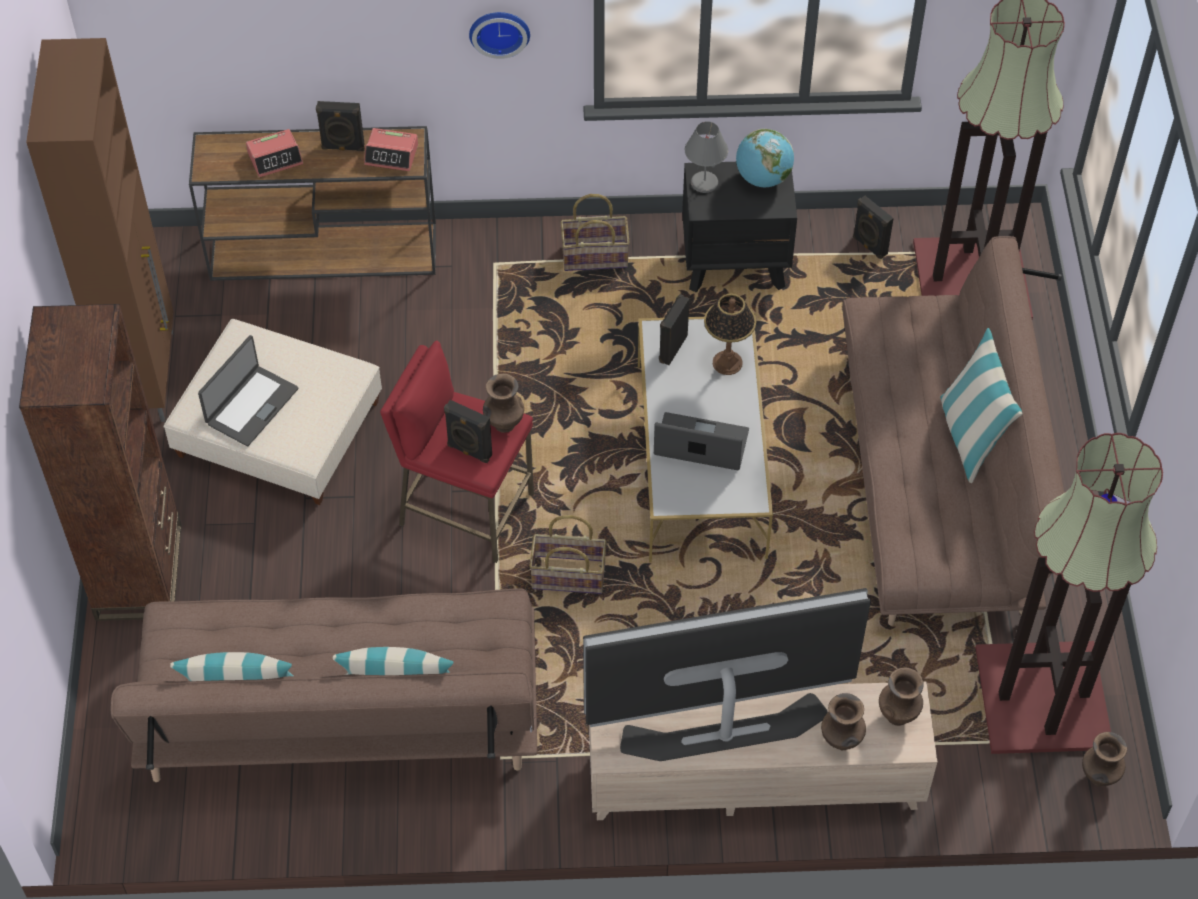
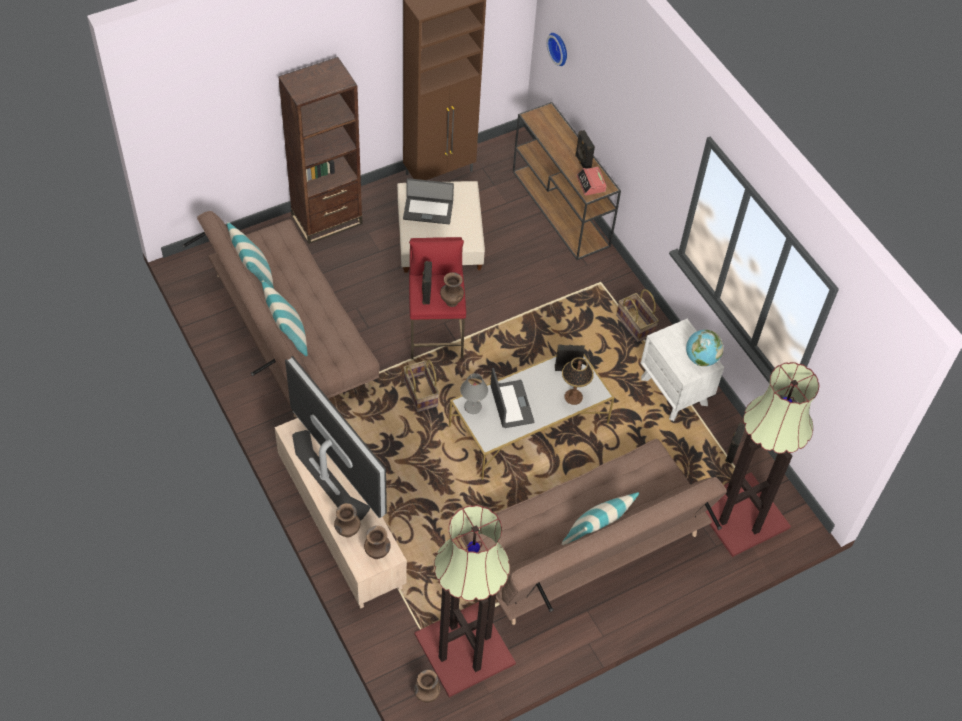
camera: 60 degrees right, 0 degrees up
alarm clock [246,129,303,177] -> none
wall clock [469,12,530,59] -> wall clock moved to [547,33,567,66]
black nightstand [682,162,797,292] -> white nightstand [641,319,724,421]
grey table lamp [685,121,728,193] -> grey table lamp moved to [460,373,488,414]

